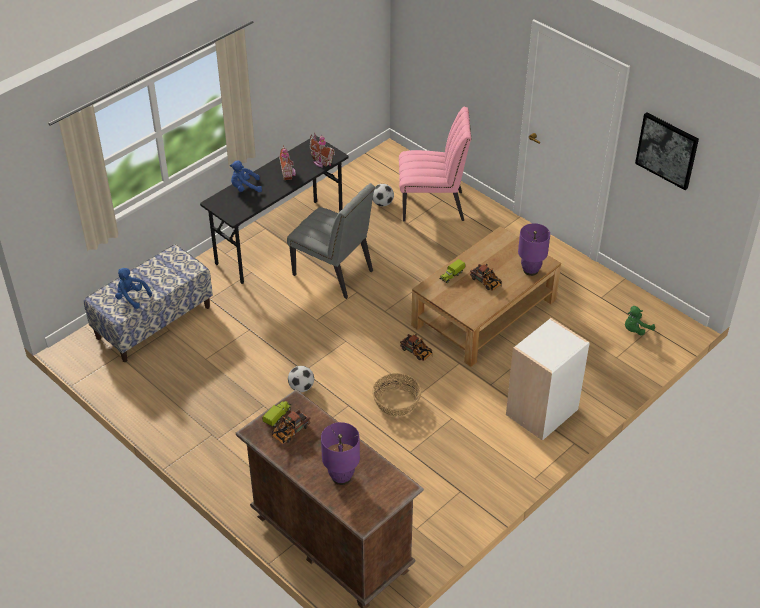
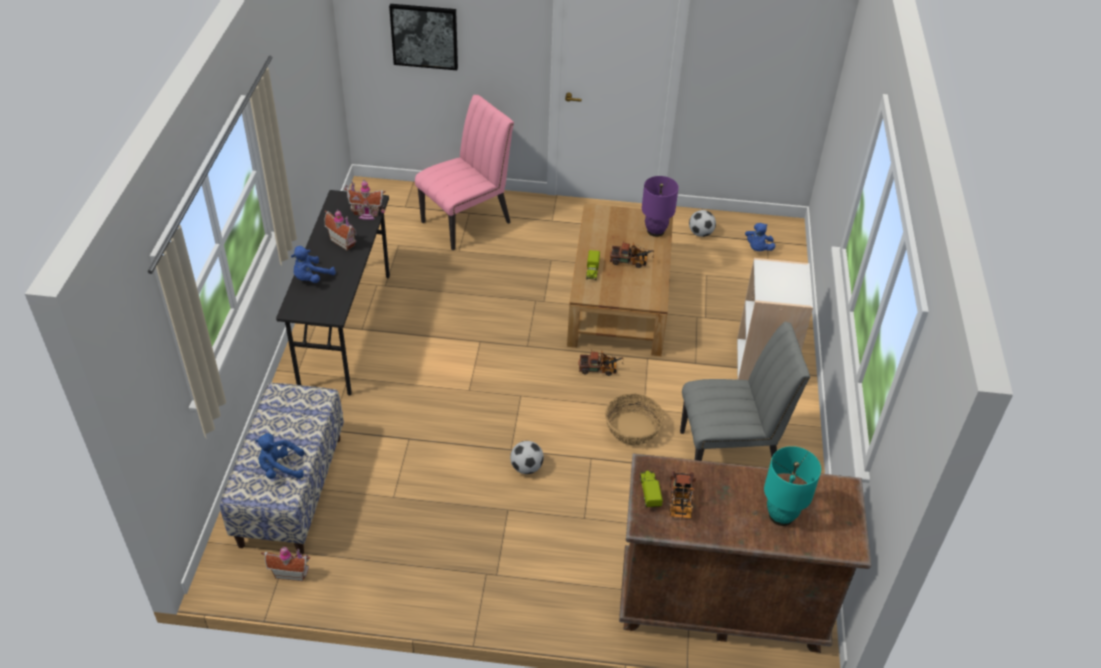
camera: 40 degrees left, 0 degrees up
grey chair [287,183,375,299] -> grey chair moved to [680,322,810,461]
purple table lamp [321,422,360,485] -> turquoise table lamp [764,446,821,526]
football [373,184,394,206] -> football moved to [689,210,716,237]
green plush toy [625,306,655,336] -> blue plush toy [745,223,775,251]
picture [635,112,699,190] -> picture moved to [389,4,458,70]
none -> toy house [261,547,310,581]

